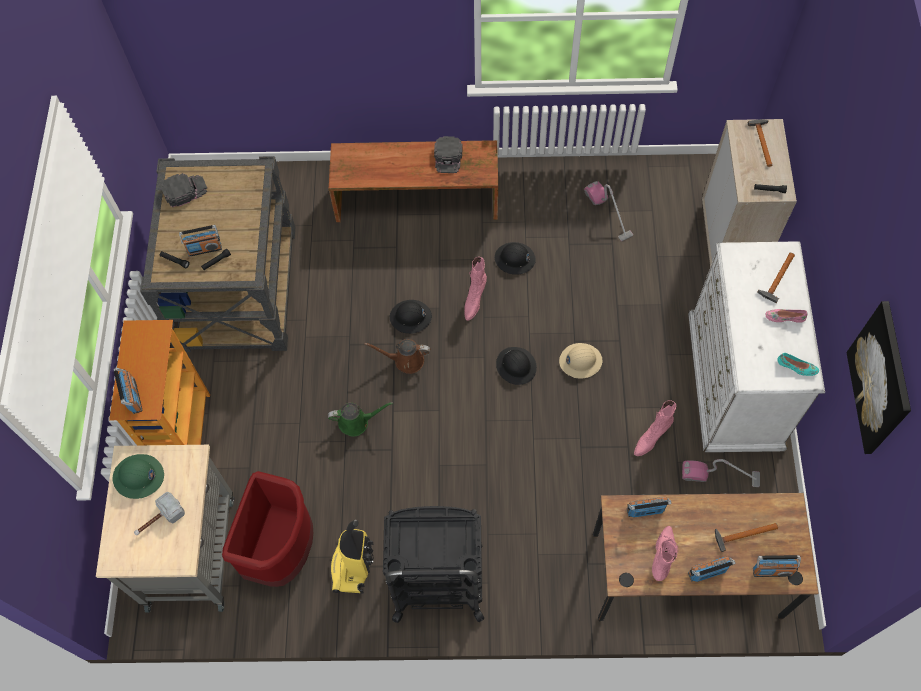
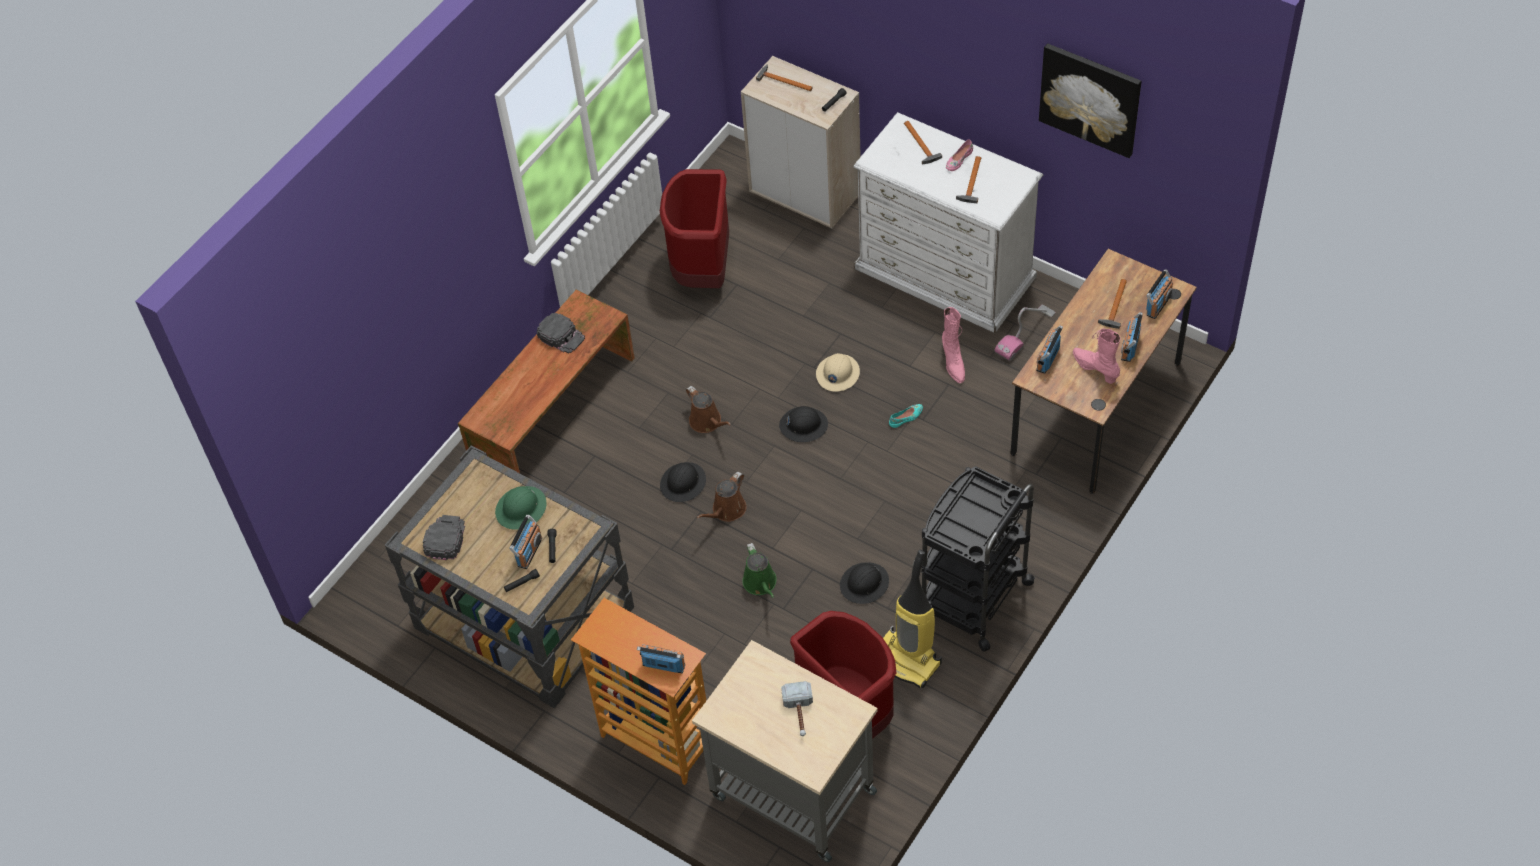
camera: 55 degrees left, 10 degrees down
green hard hat [113,454,164,499] -> green hard hat moved to [495,486,546,530]
green watering can [328,402,393,437] -> green watering can turned 135 degrees clockwise [742,543,777,598]
pink boot [464,257,487,321] -> brown watering can [686,386,731,433]
black hard hat [495,242,536,275] -> black hard hat moved to [840,562,889,604]
vacuum cleaner [584,181,633,242] -> red trash can [660,169,729,288]
turquoise shoe [778,353,819,376] -> turquoise shoe moved to [889,404,923,428]
none -> hammer [956,156,981,203]

